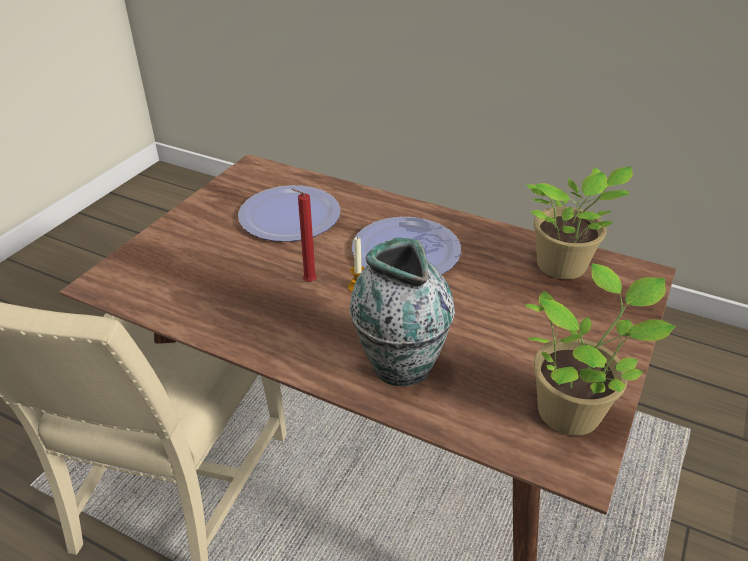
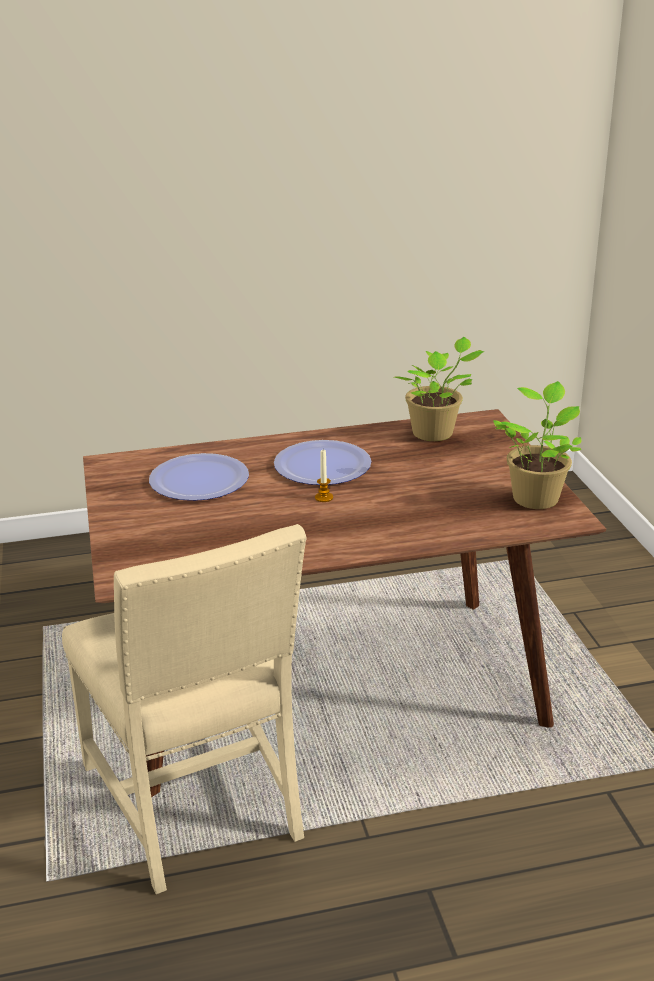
camera: 40 degrees left, 10 degrees down
red candle [291,189,317,282] -> none
vase [350,238,455,386] -> none

